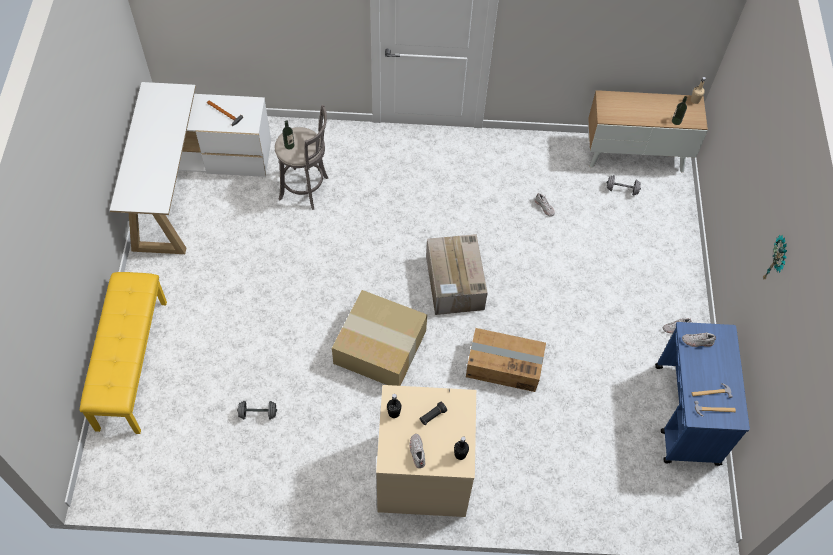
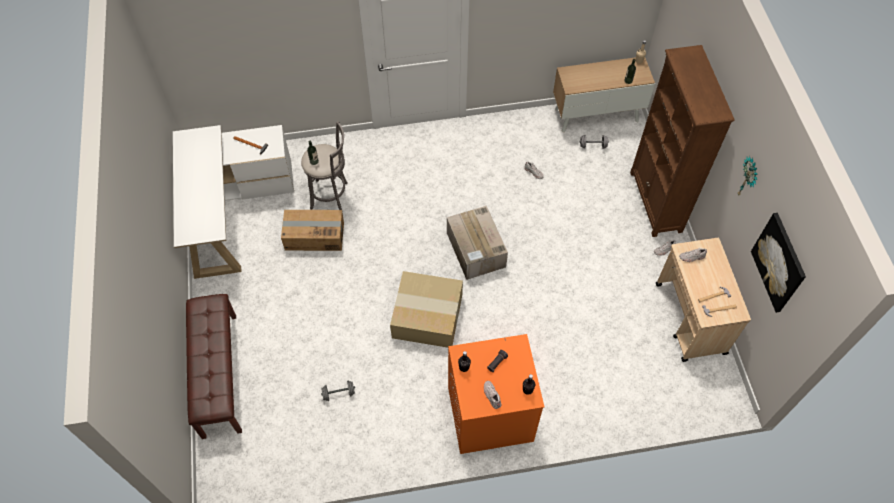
camera: 10 degrees left, 0 degrees up
yellow bench [80,272,167,434] -> brown bench [186,294,242,439]
beige washing machine [376,385,476,517] -> orange washing machine [448,334,544,454]
cardboard box [466,328,546,392] -> cardboard box moved to [281,210,344,251]
blue cart [655,322,750,466] -> beige cart [656,238,751,362]
none -> brown bookcase [630,45,734,237]
none -> picture [751,213,806,313]

